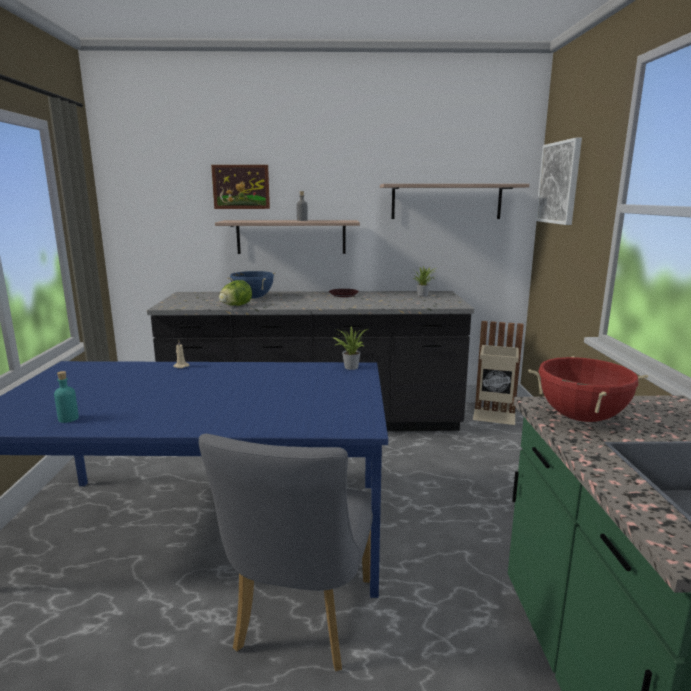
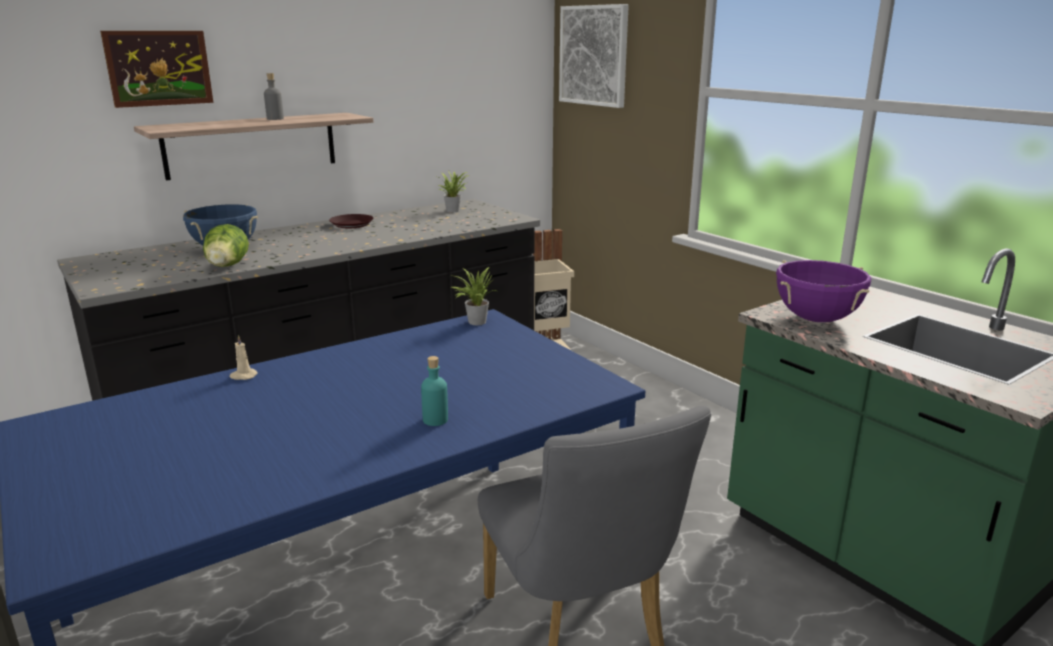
camera: 35 degrees left, 5 degrees up
turquoise bottle [54,371,79,423] -> turquoise bottle moved to [421,356,448,426]
shelf [380,184,529,219] -> none
red cooking pot [528,356,648,422] -> purple cooking pot [776,260,871,322]

